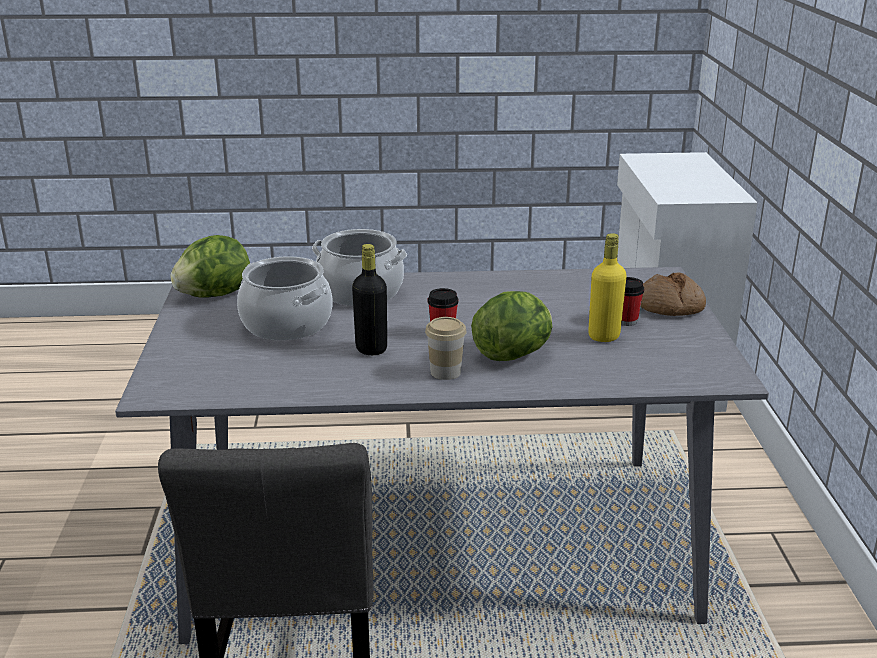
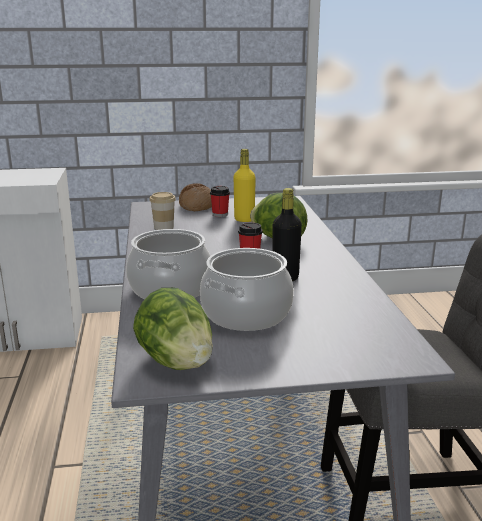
camera: 95 degrees left, 5 degrees down
cup [425,317,467,380] -> cup moved to [149,192,176,230]

